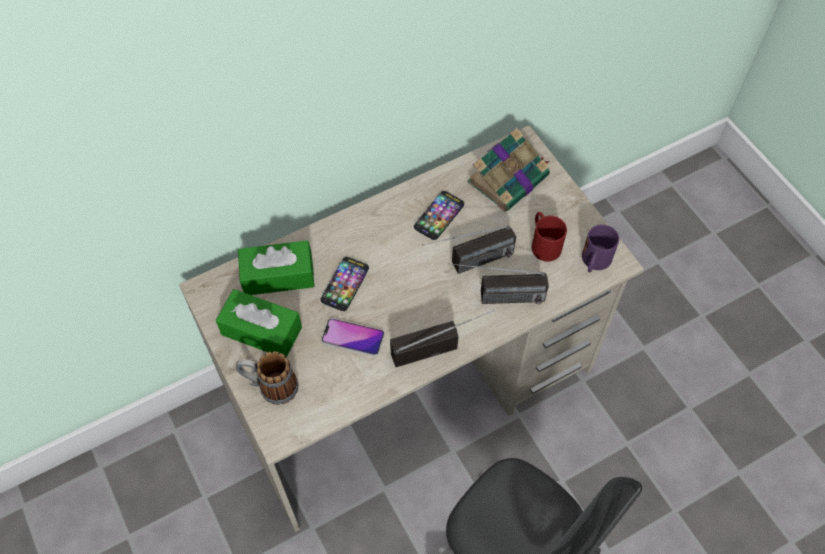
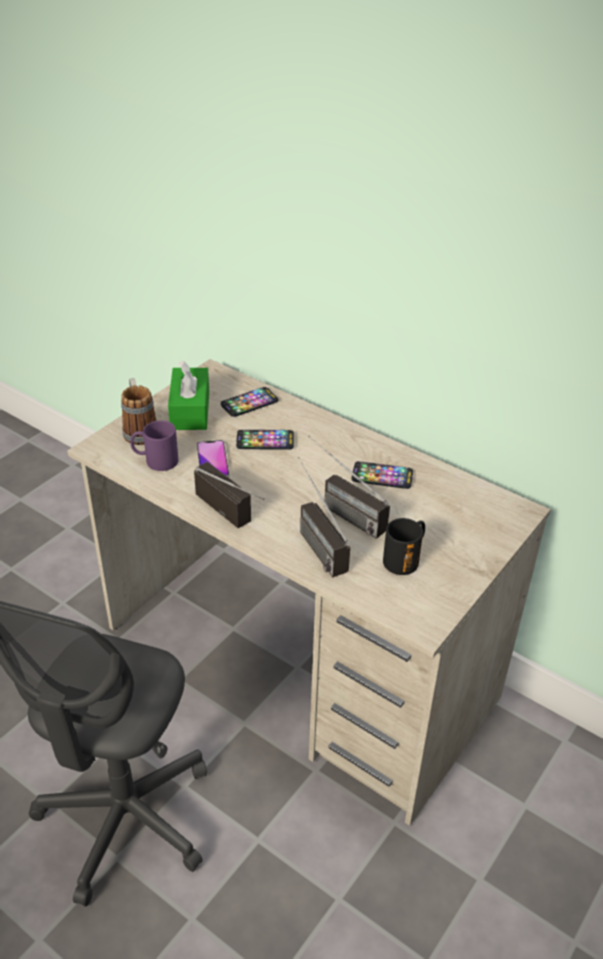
camera: 65 degrees right, 20 degrees down
green tissue box [238,240,315,295] -> phone [221,387,278,417]
book [467,128,550,212] -> none
red mug [532,212,567,262] -> black mug [383,518,425,575]
purple mug [582,224,619,272] -> purple mug moved to [130,420,178,471]

